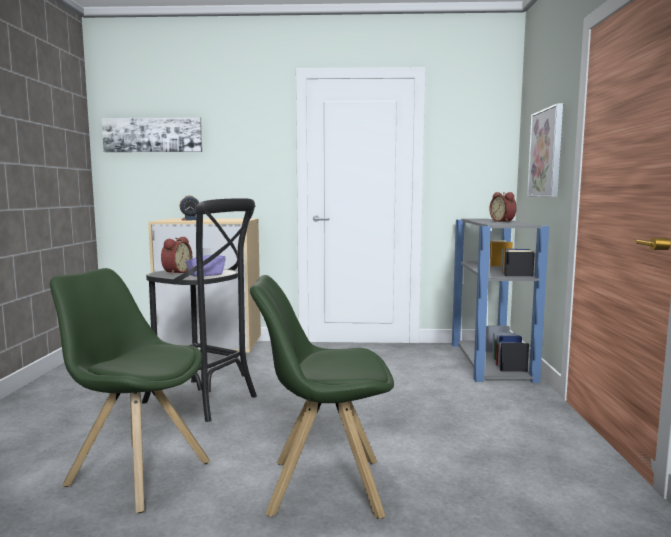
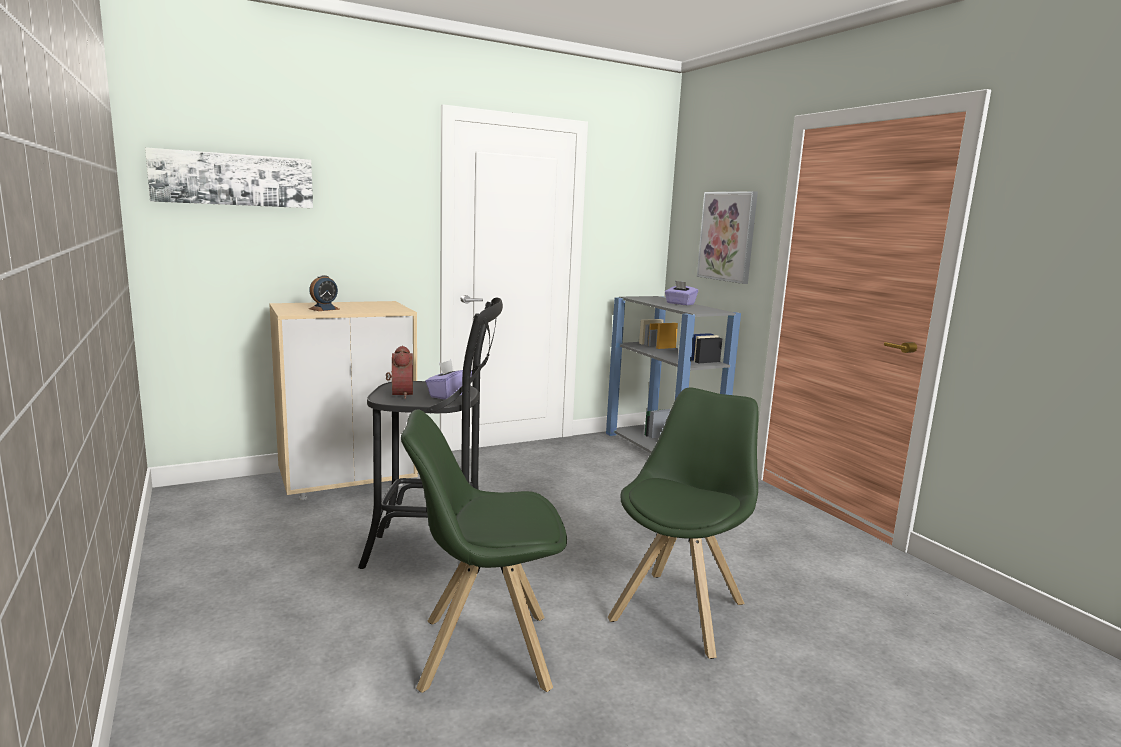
camera: 30 degrees left, 5 degrees up
green chair [250,275,394,519] -> green chair turned 150 degrees clockwise [608,388,759,659]
alarm clock [489,192,517,222] -> purple tissue box [665,281,698,305]

